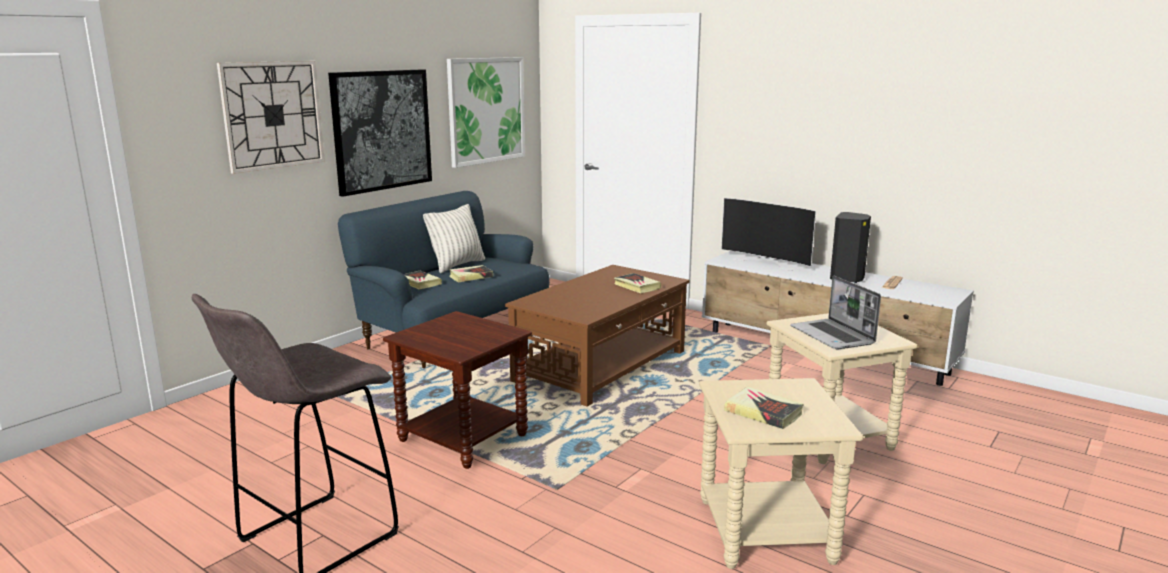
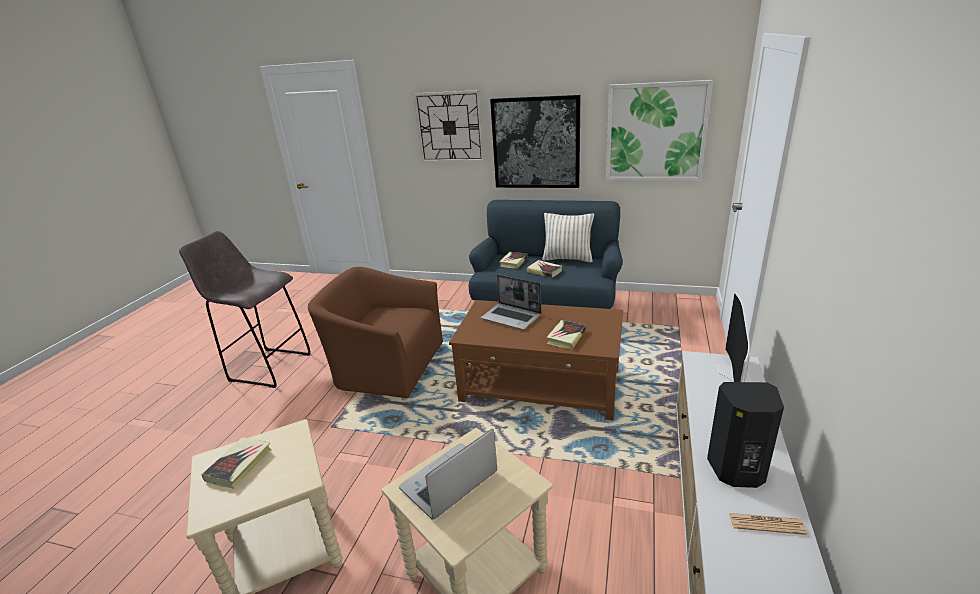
camera: 70 degrees right, 10 degrees up
brown side table [383,311,532,469] -> brown armchair [308,267,443,400]
none -> laptop [481,274,541,330]

